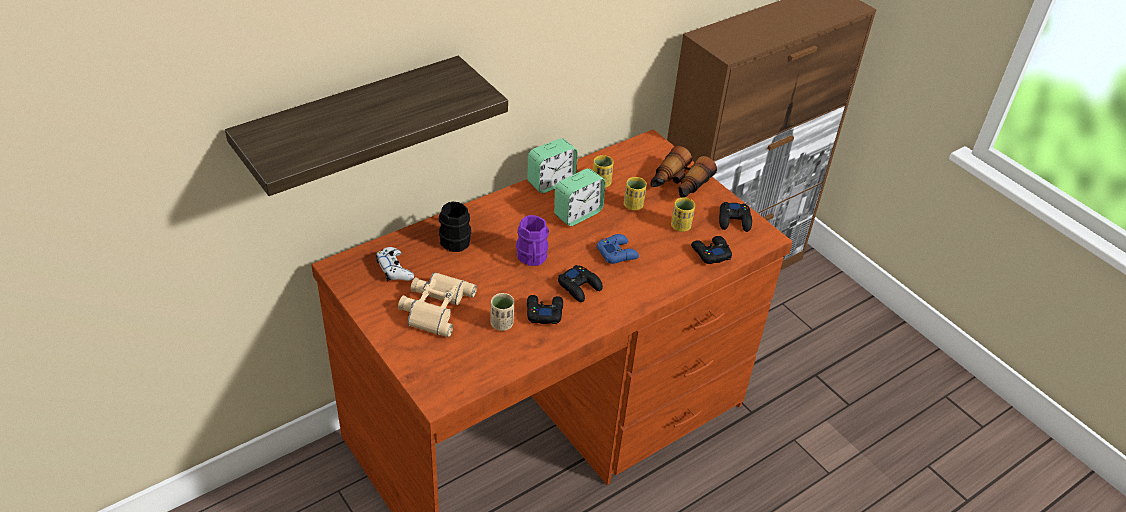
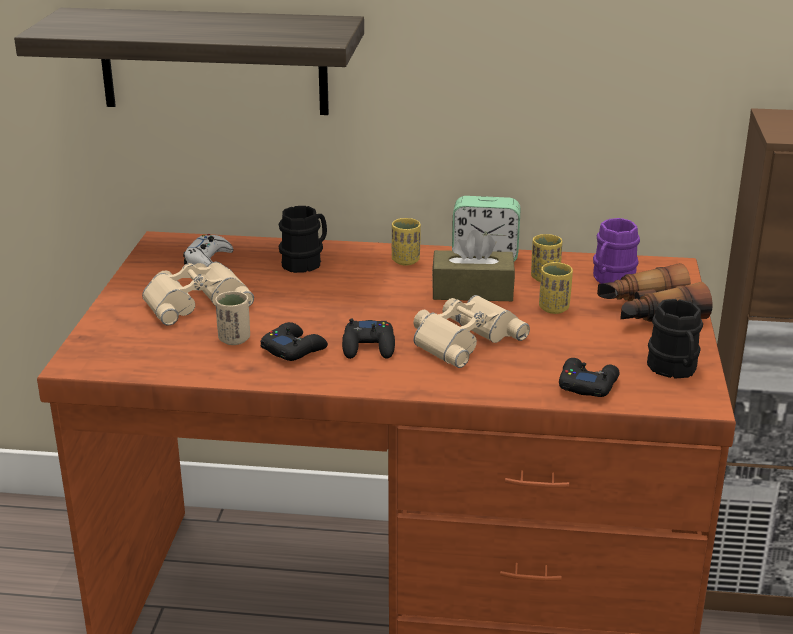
camera: 45 degrees right, 15 degrees down
purple mug [516,215,549,266] -> purple mug moved to [593,218,640,284]
alarm clock [554,168,605,226] -> brown tissue box [432,230,515,301]
blue game controller [597,234,639,264] -> beige binoculars [413,295,530,368]
yellow cup [671,197,695,232] -> yellow cup moved to [392,218,421,265]
black game controller [719,202,752,232] -> black mug [647,299,703,379]

